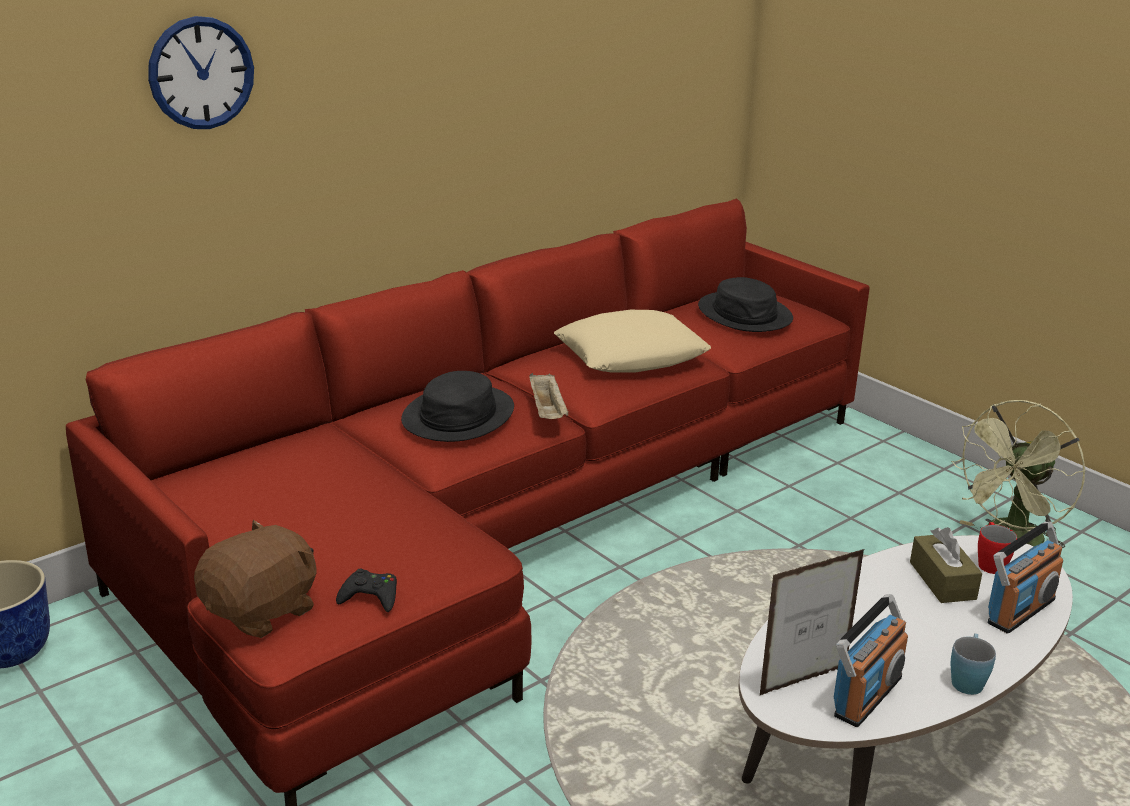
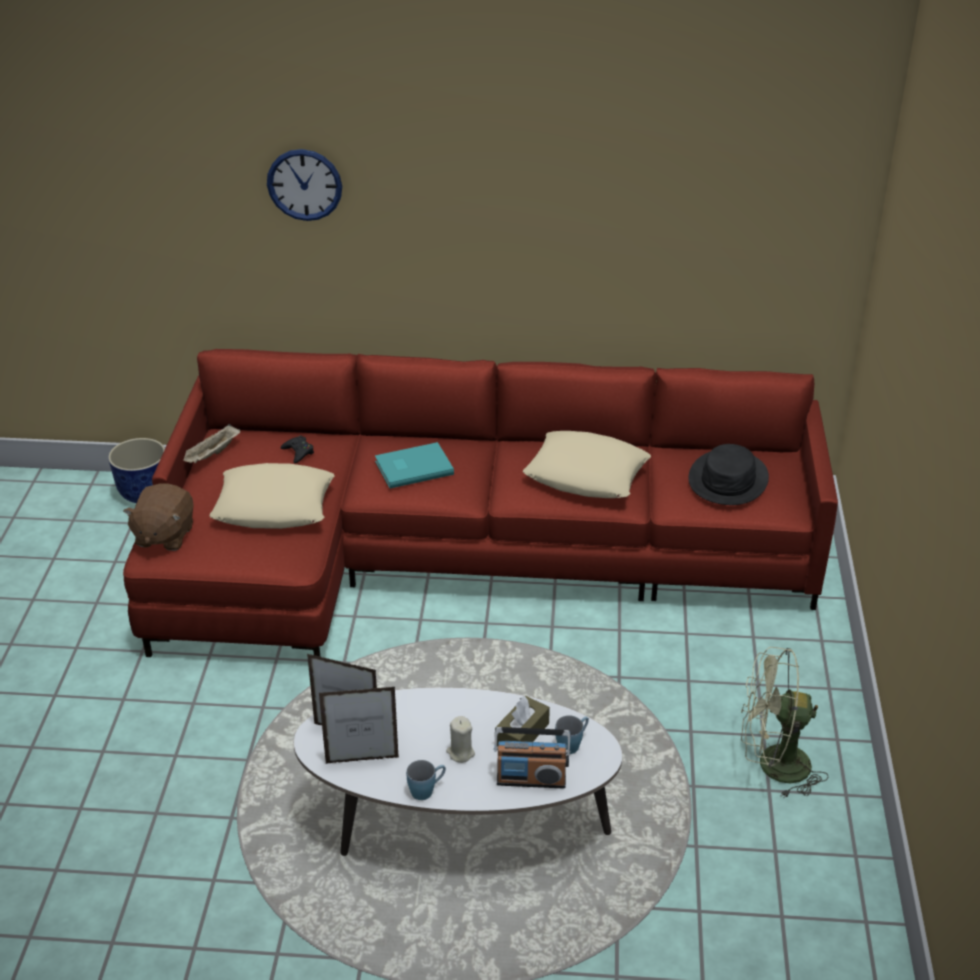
camera: 45 degrees right, 10 degrees up
brown plush toy [194,520,317,638] -> brown plush toy turned 105 degrees clockwise [123,483,194,551]
black game controller [336,569,397,612] -> black game controller moved to [281,436,314,463]
black hat [401,371,514,442] -> turquoise book [375,442,454,488]
beige tray [529,373,569,419] -> beige tray moved to [184,424,241,463]
radio [834,594,908,727] -> picture frame [319,687,399,764]
red mug [978,522,1017,574] -> blue mug [555,715,589,754]
none -> beige pillow [210,463,335,529]
none -> beige candle [446,716,475,763]

